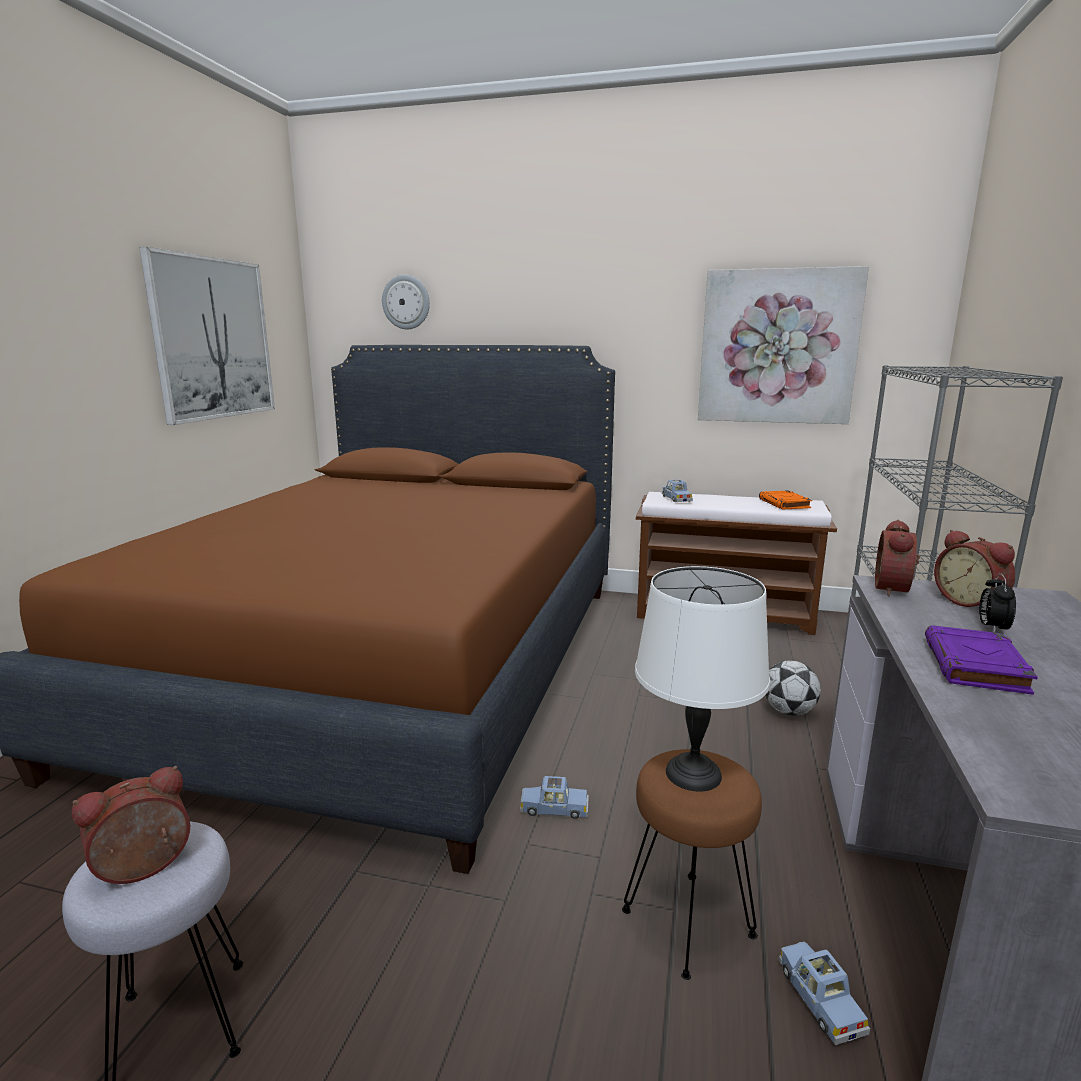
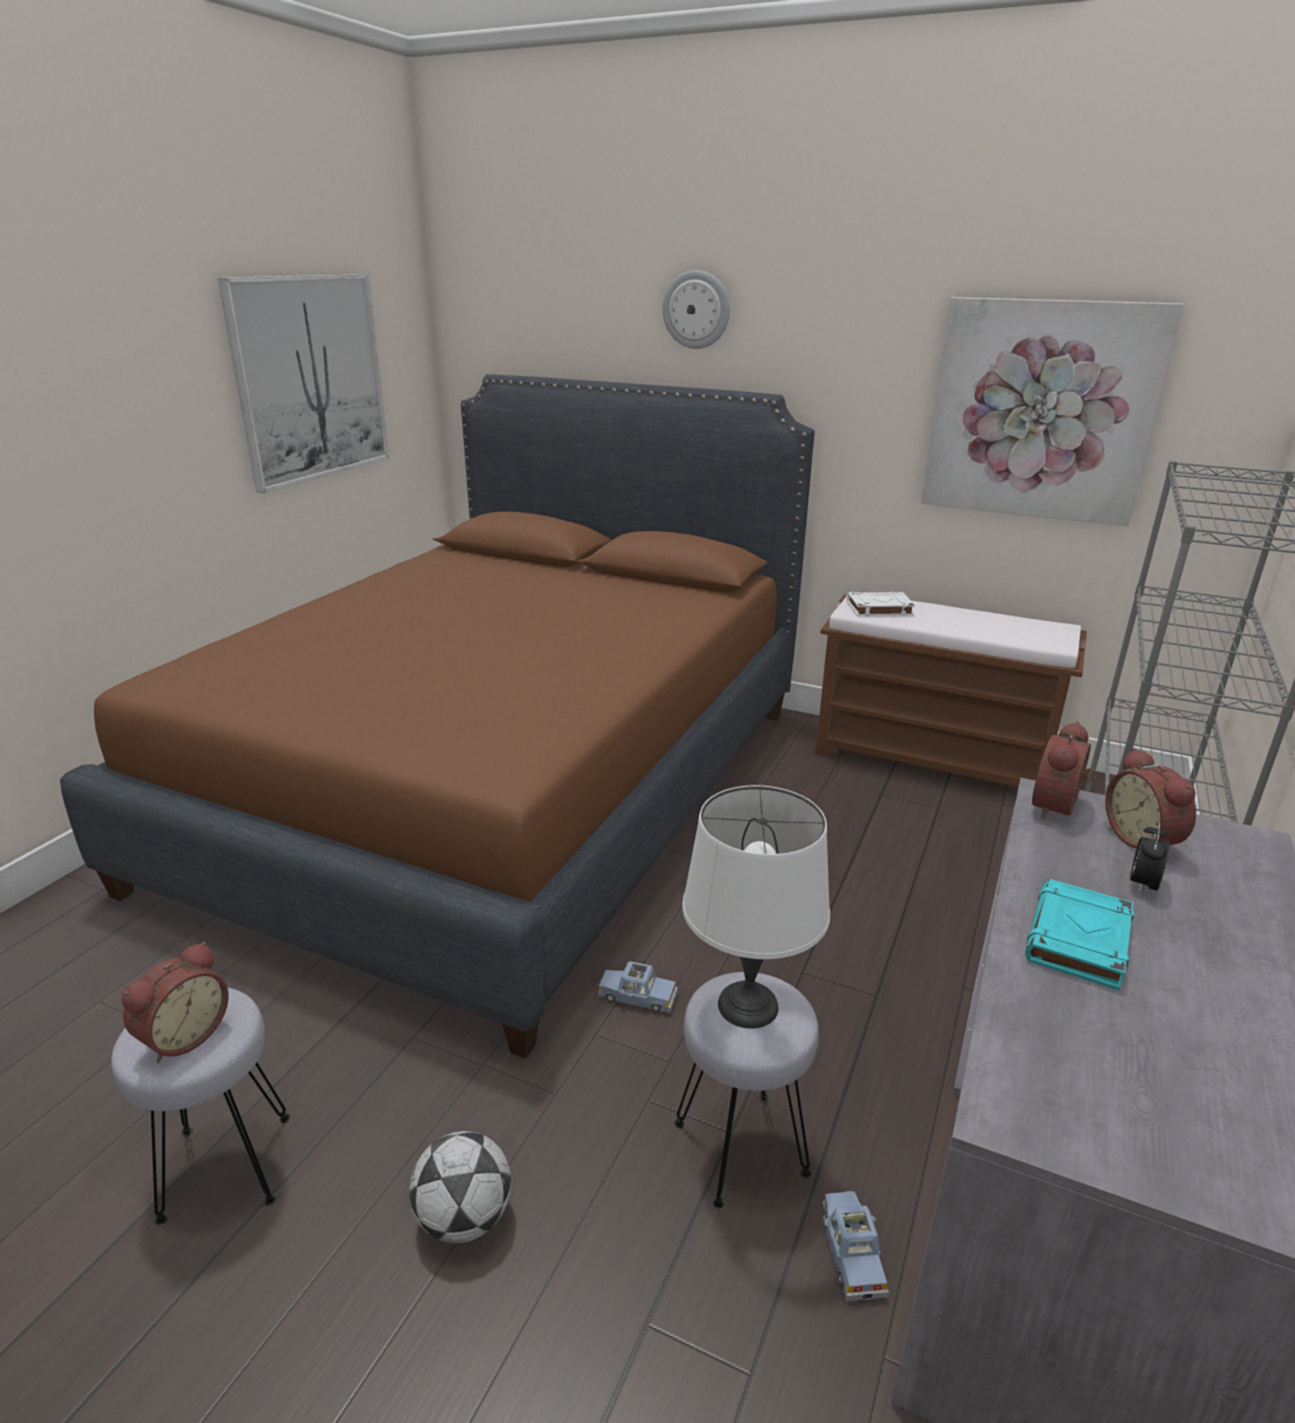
camera: 10 degrees right, 10 degrees up
alarm clock [72,766,190,884] -> alarm clock turned 150 degrees clockwise [122,942,229,1063]
wall clock [382,275,430,329] -> wall clock moved to [663,270,730,349]
brown stool [622,749,762,980] -> grey stool [674,972,819,1208]
blue toy car [662,480,693,502] -> white book [847,592,915,616]
orange book [759,490,812,509] -> none
football [765,661,821,715] -> football moved to [409,1131,511,1243]
purple book [925,625,1038,695] -> turquoise book [1025,879,1134,991]

